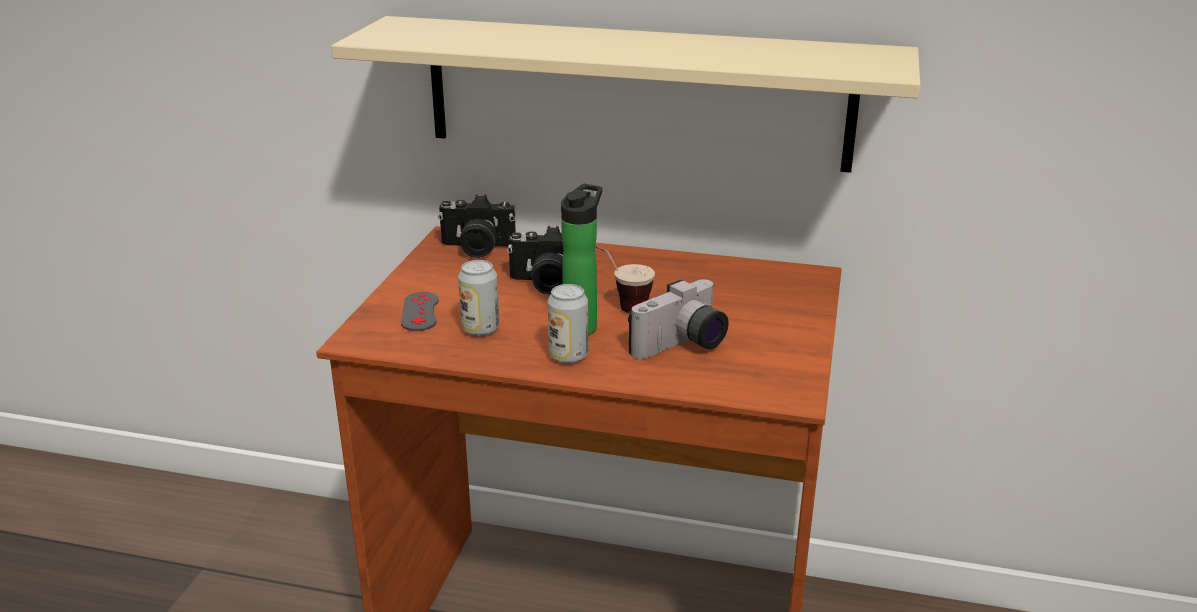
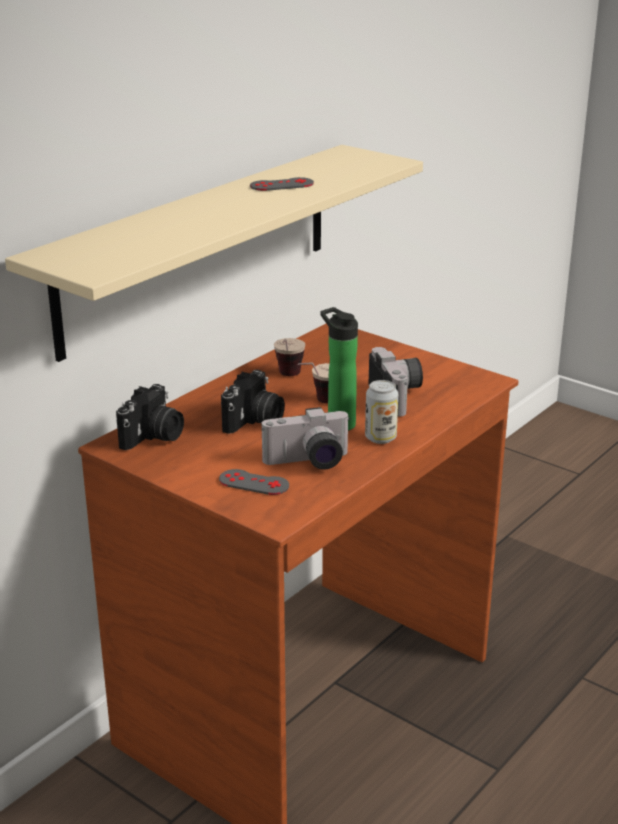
camera: 65 degrees left, 0 degrees up
can [458,260,499,336] -> camera [261,407,349,470]
none -> grey game controller [250,177,314,191]
none -> cup [274,338,305,376]

